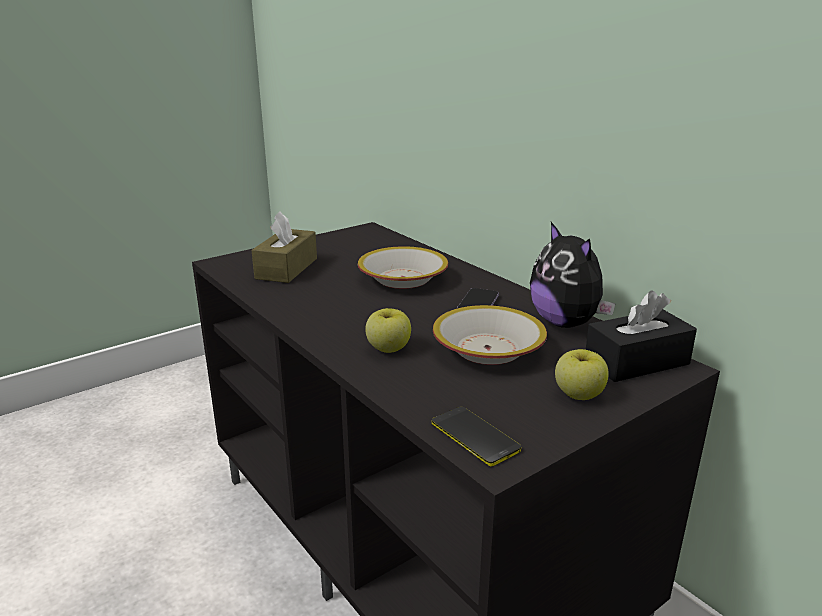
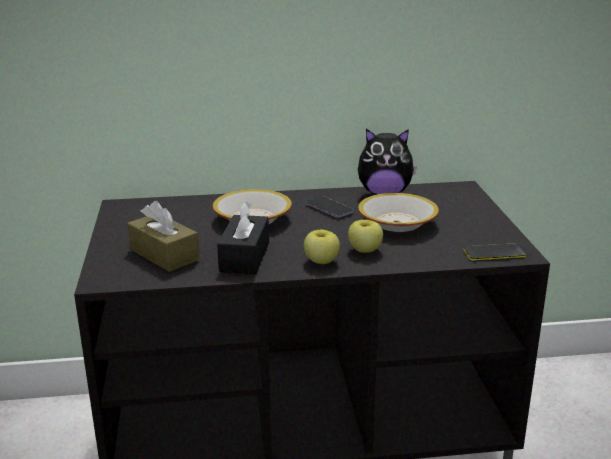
camera: 60 degrees left, 0 degrees up
apple [555,349,609,400] -> apple moved to [304,230,340,264]
black tissue box [586,290,697,382] -> black tissue box moved to [217,202,269,274]

